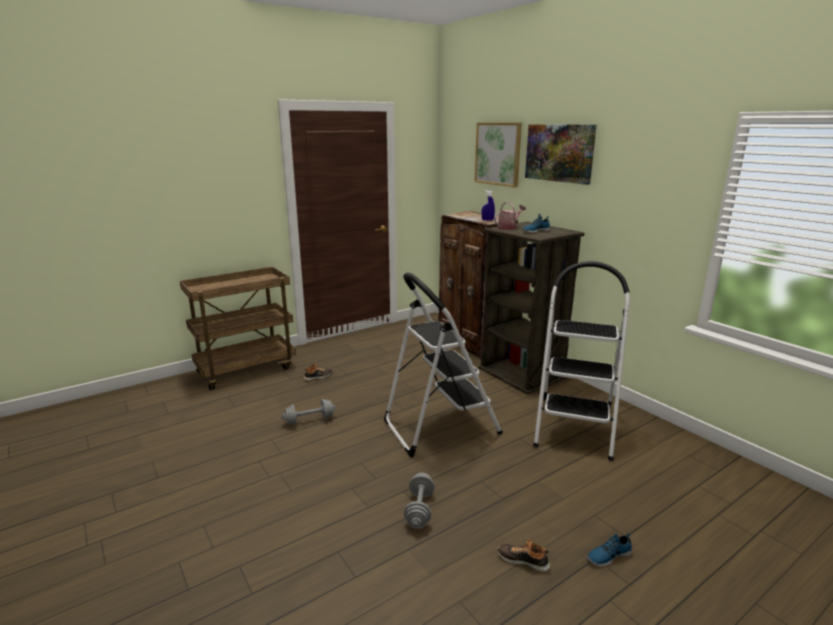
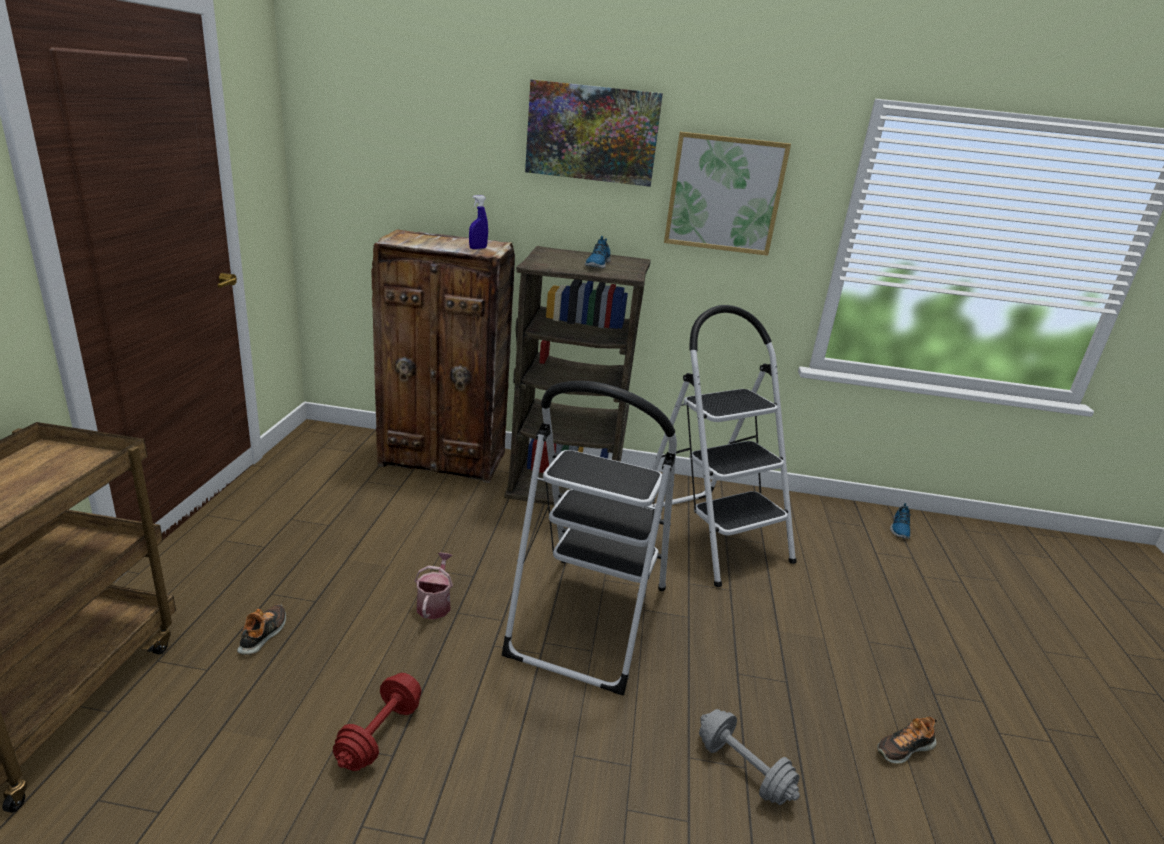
camera: 50 degrees left, 5 degrees up
grey dumbbell [281,399,336,425] -> red dumbbell [333,673,422,771]
picture [475,123,522,187] -> picture moved to [664,132,791,256]
watering can [494,201,526,230] -> watering can moved to [415,552,453,619]
shoe [587,533,632,566] -> shoe moved to [890,503,911,539]

